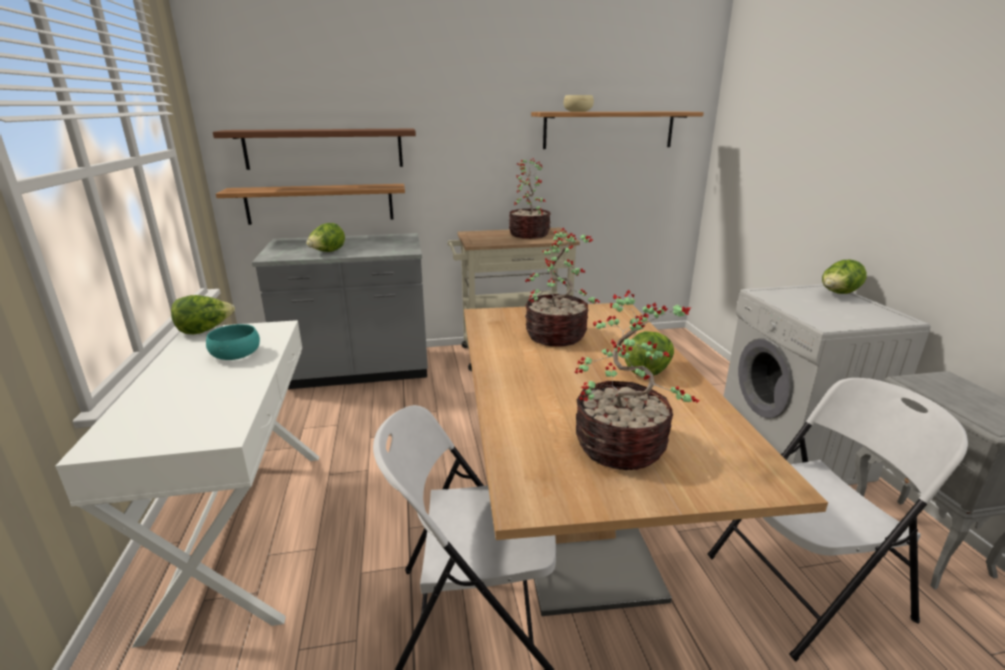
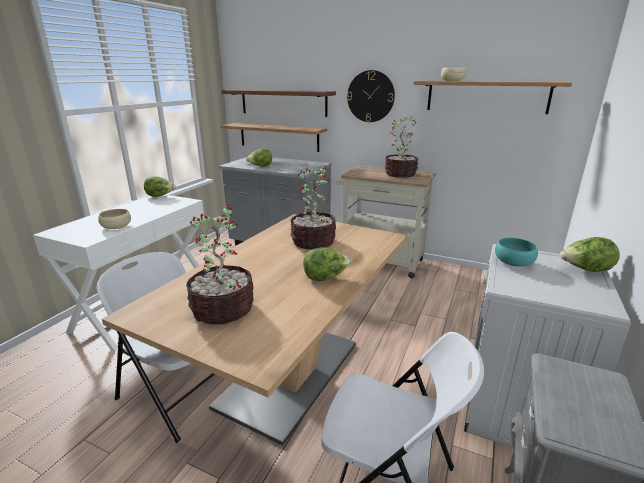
camera: 35 degrees right, 0 degrees up
turquoise bowl [206,324,260,360] -> turquoise bowl moved to [495,238,538,267]
none -> beige bowl [98,209,131,229]
none -> wall clock [347,70,395,122]

